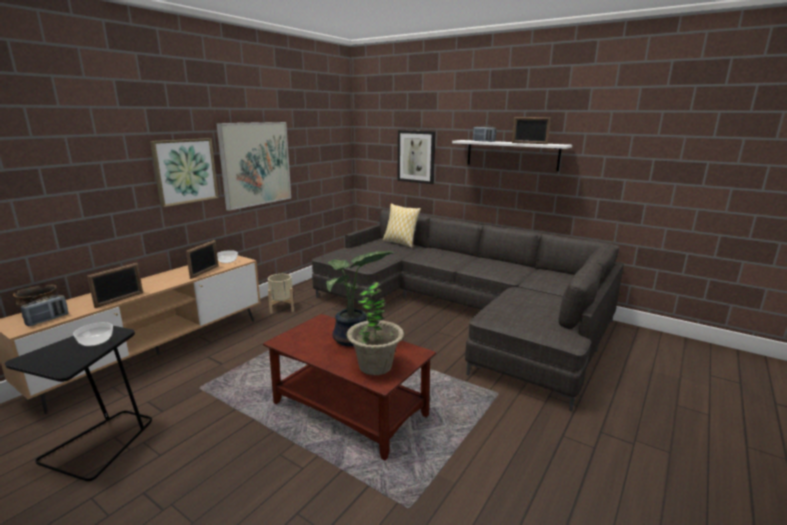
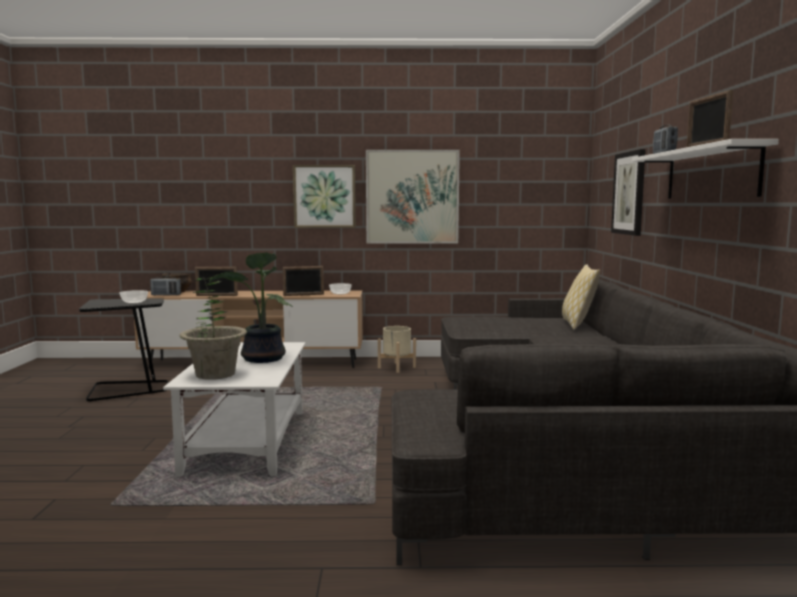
camera: 55 degrees right, 10 degrees down
brown coffee table [263,314,436,461] -> white coffee table [163,342,306,476]

